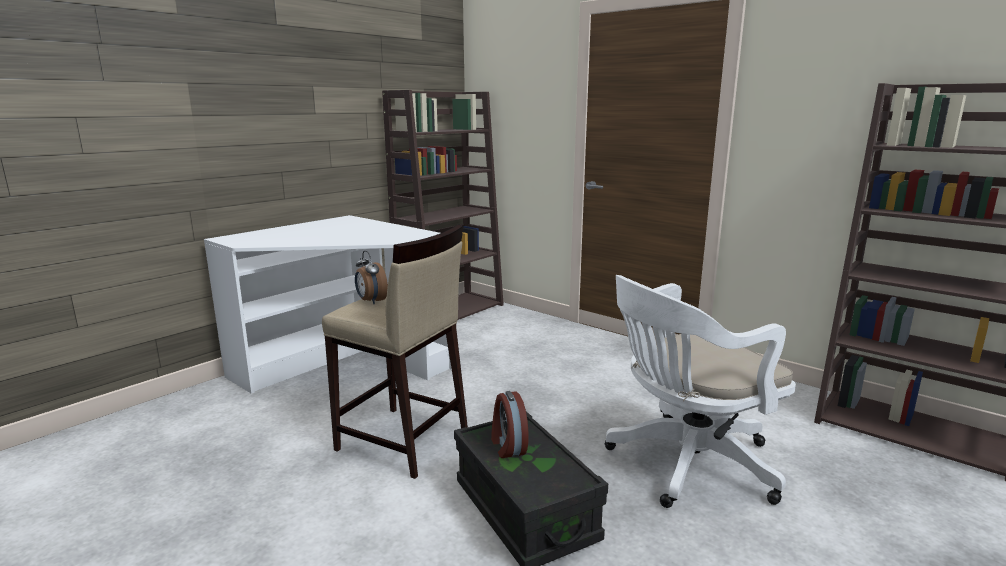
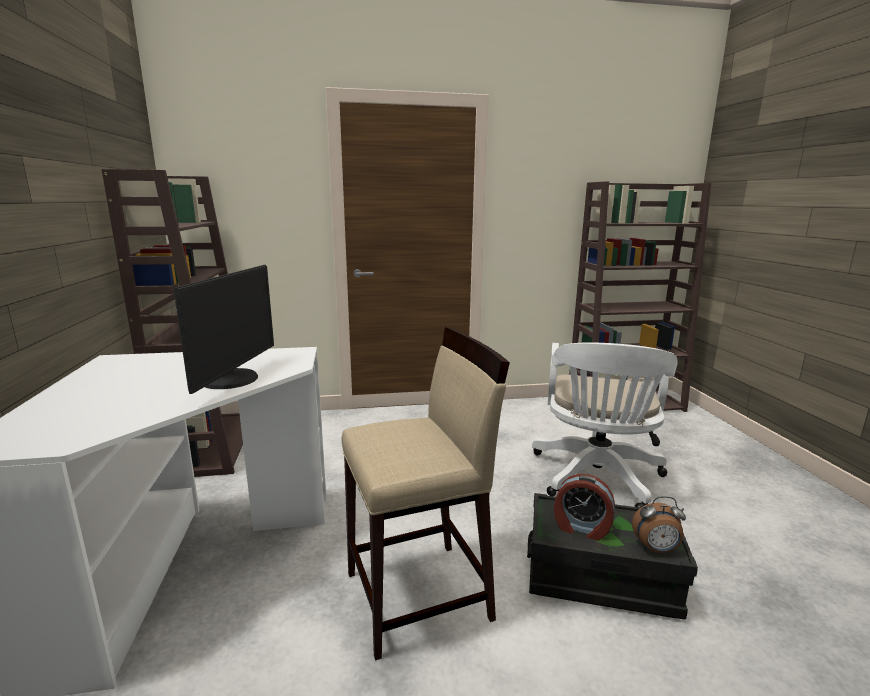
camera: 50 degrees left, 0 degrees up
alarm clock [355,251,388,304] -> alarm clock moved to [632,496,686,553]
none -> monitor [174,265,274,394]

